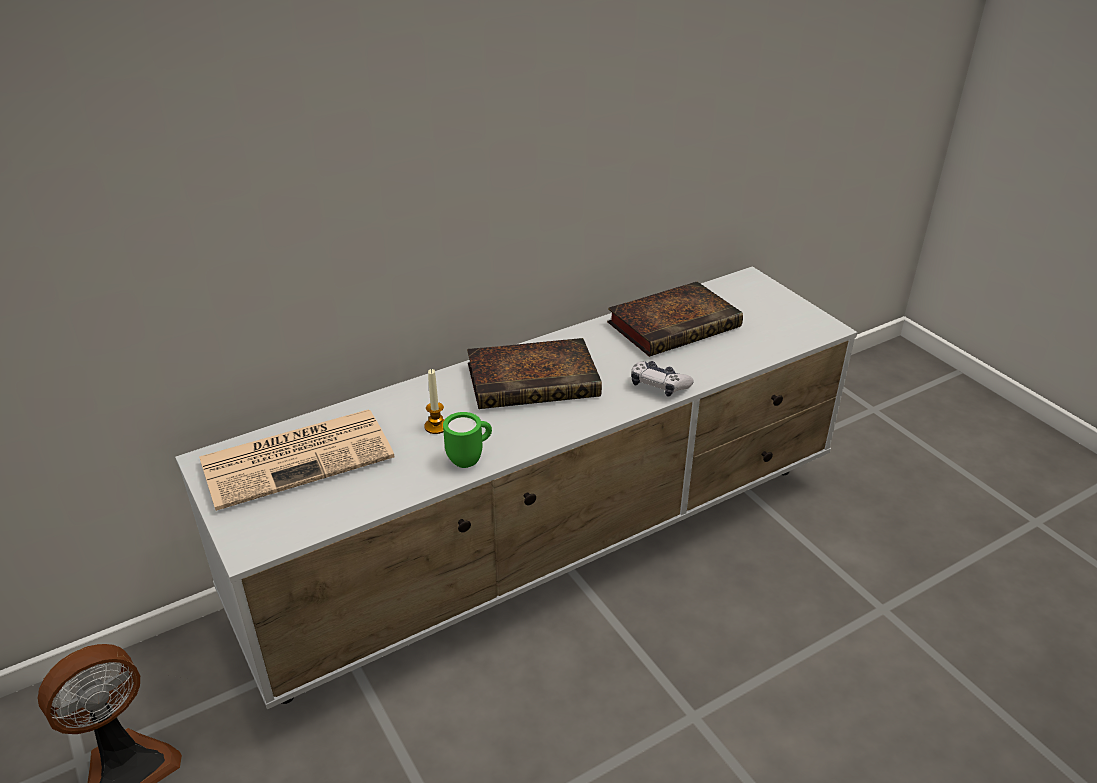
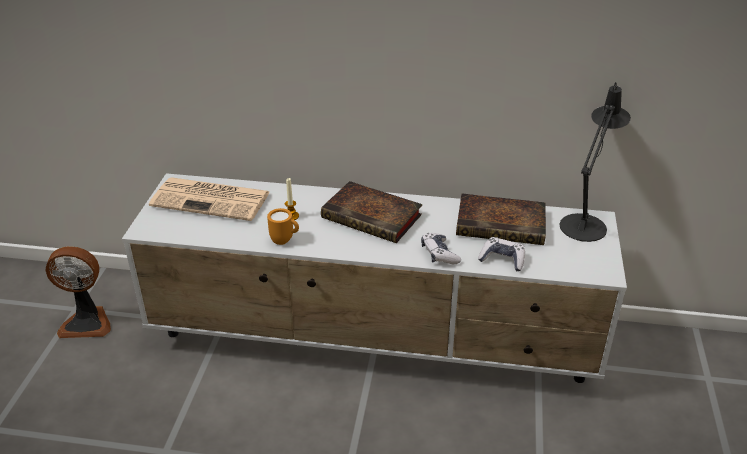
camera: 40 degrees right, 0 degrees up
green mug [443,412,492,468] -> orange mug [267,208,299,245]
none -> game controller [478,237,525,271]
none -> black table lamp [560,82,631,242]

